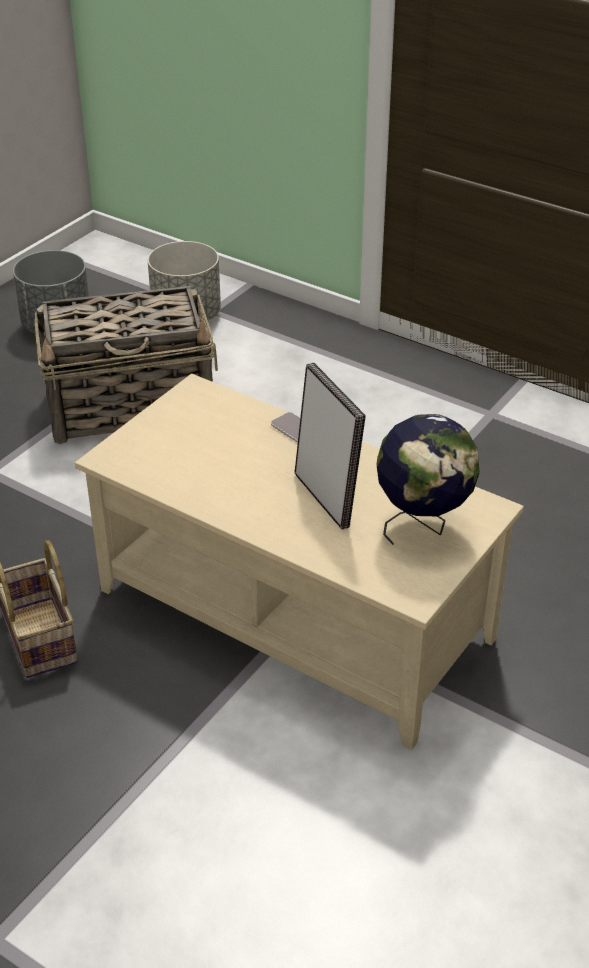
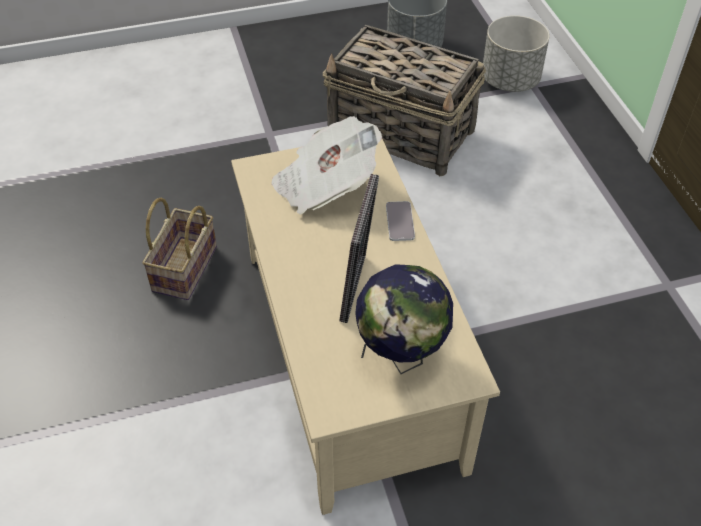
camera: 40 degrees right, 10 degrees up
none -> newspaper [271,116,382,215]

